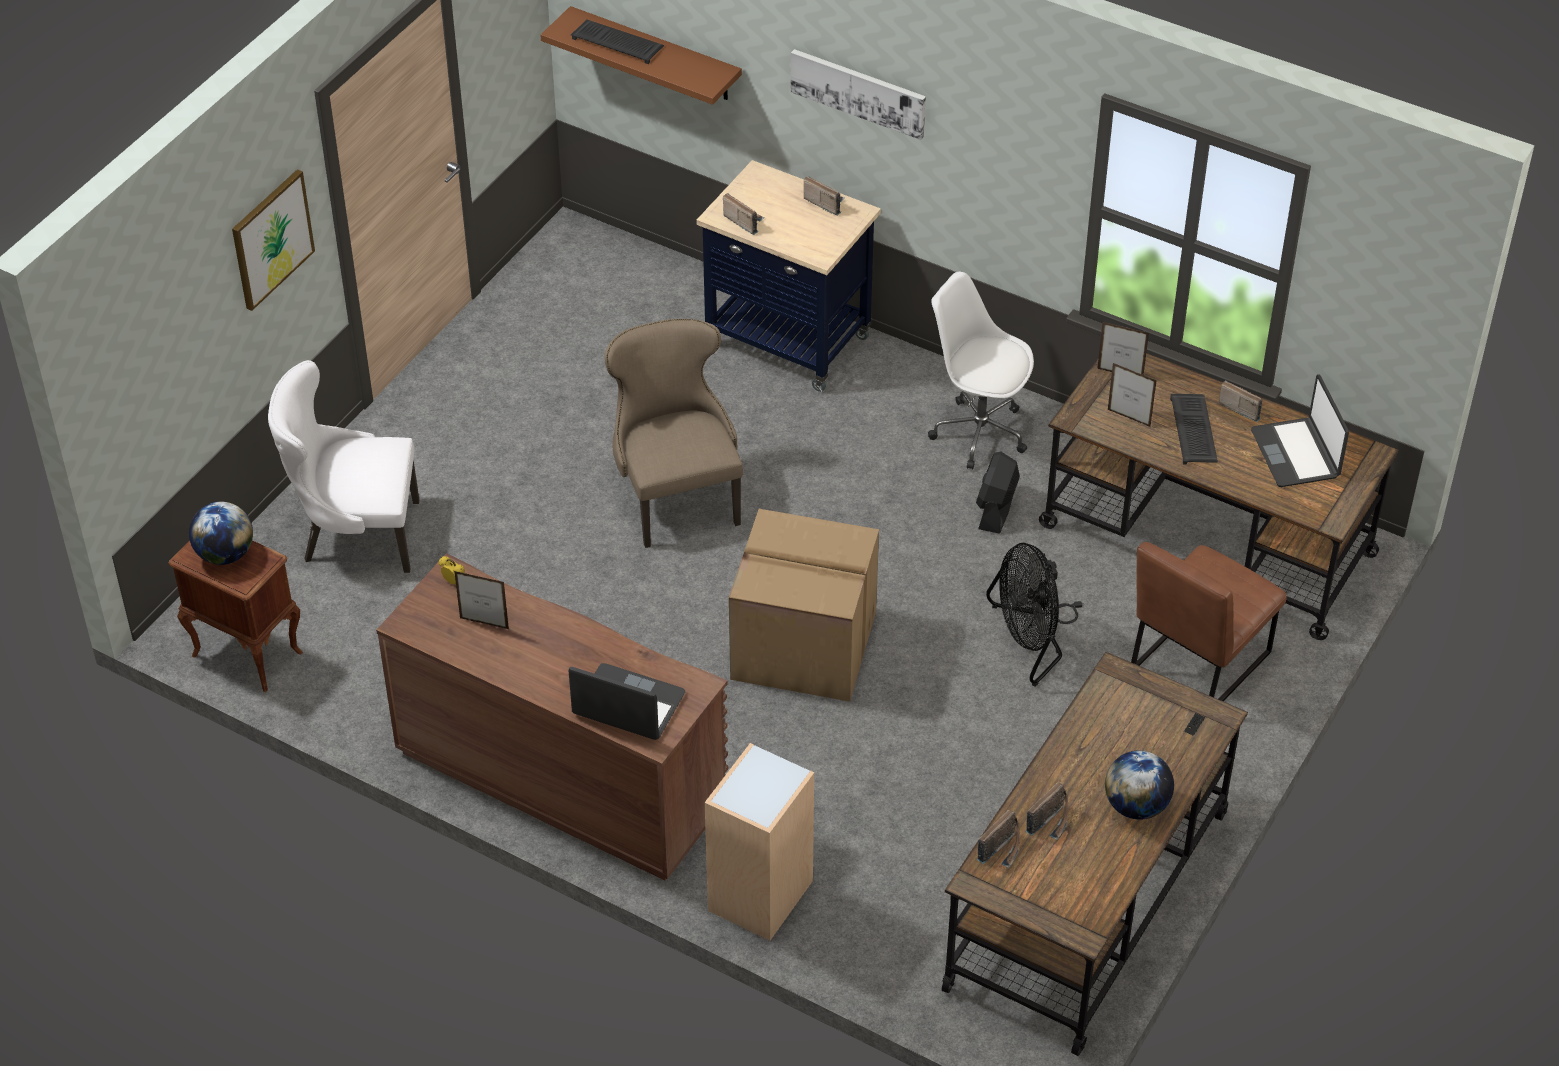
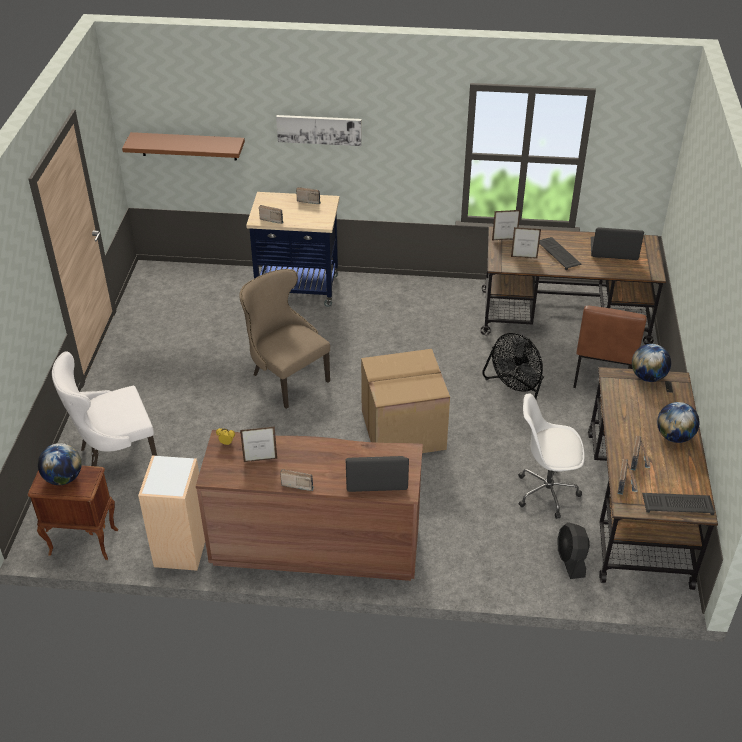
camera: 25 degrees left, 5 degrees down
picture [232,169,315,311] -> none
keyboard [571,19,664,64] -> keyboard moved to [642,493,715,515]
bookcase [705,743,814,941] -> bookcase moved to [138,455,205,571]
white office chair [928,271,1034,469] -> white office chair moved to [518,394,585,519]
black fan [976,451,1020,534] -> black fan moved to [557,522,590,579]
radio [1219,380,1263,422] -> radio moved to [280,469,314,491]
laptop [1251,374,1349,487] -> laptop turned 135 degrees clockwise [591,227,644,260]
none -> globe [632,344,671,382]

